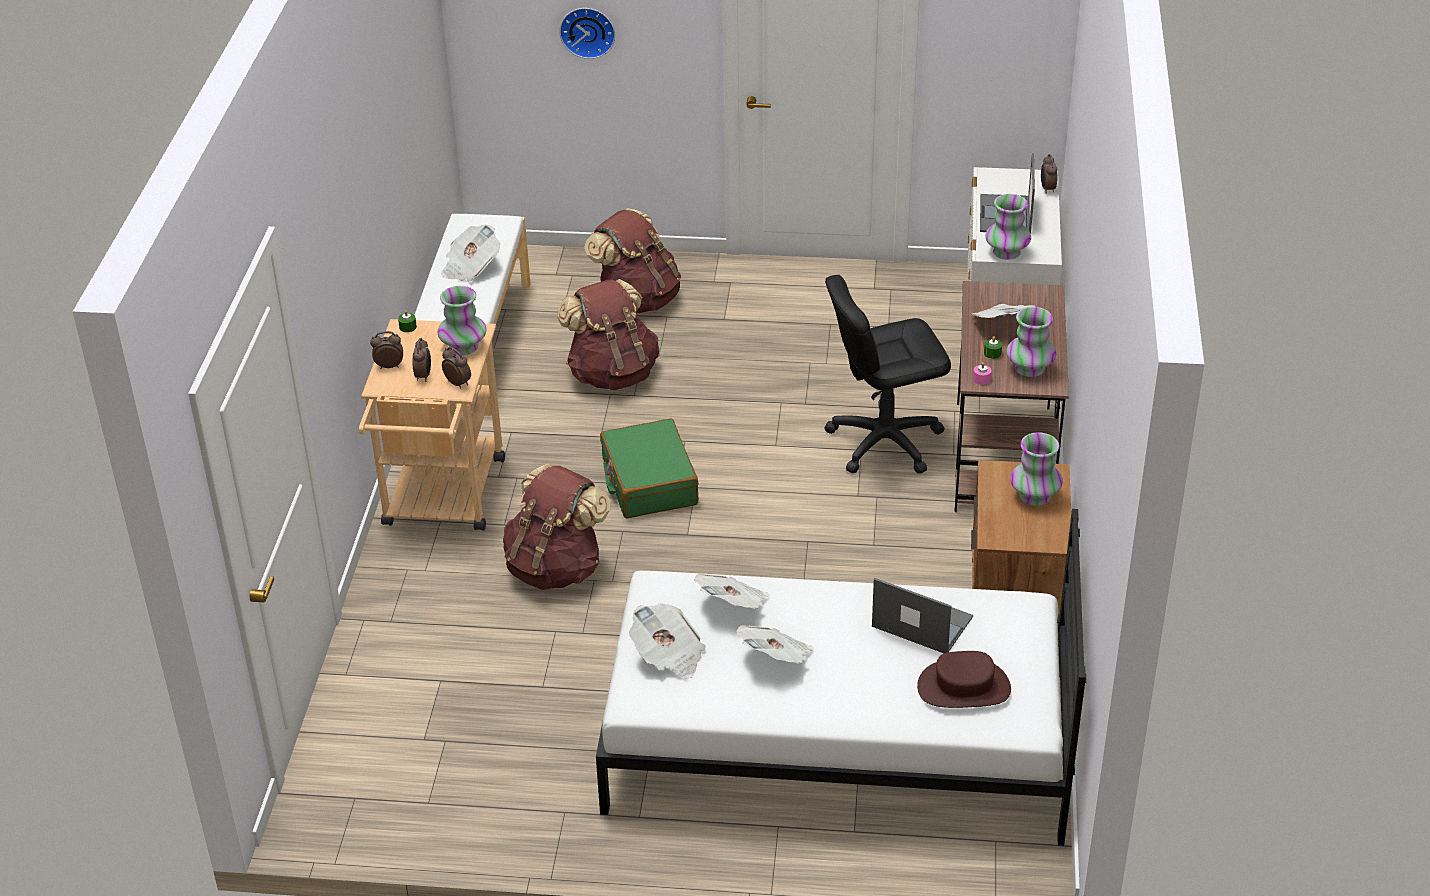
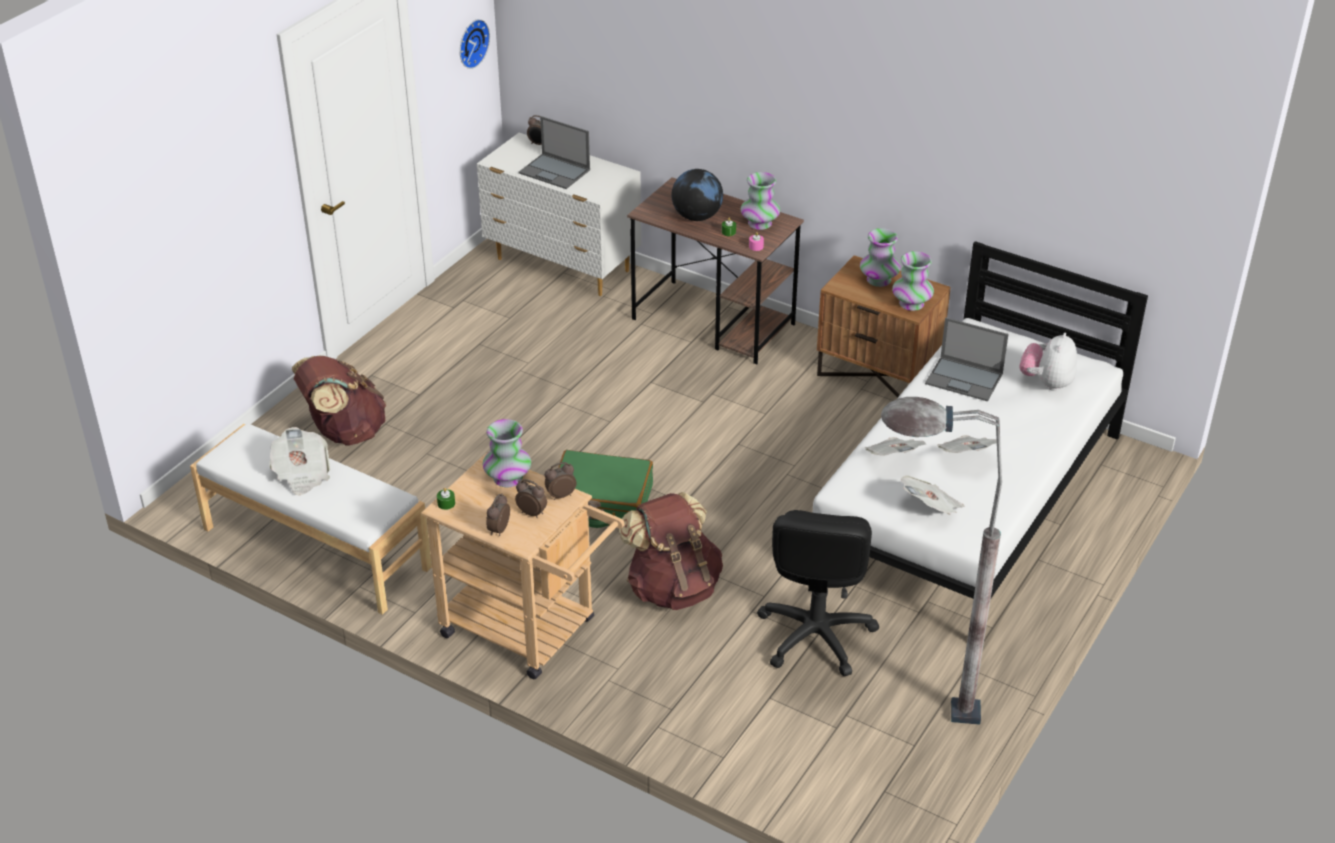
camera: 65 degrees left, 0 degrees up
brown backpack [557,279,659,390] -> none
wall clock [559,8,615,59] -> wall clock moved to [460,19,490,69]
black office chair [824,275,951,474] -> black office chair moved to [757,510,879,676]
laptop [872,578,973,653] -> laptop turned 120 degrees counterclockwise [925,318,1009,401]
brown hat [917,651,1011,708] -> plush toy [1019,333,1077,391]
newspaper [971,304,1035,318] -> globe [672,169,723,221]
vase [985,194,1031,260] -> vase moved to [892,251,934,311]
none -> grey floor lamp [881,397,1002,725]

